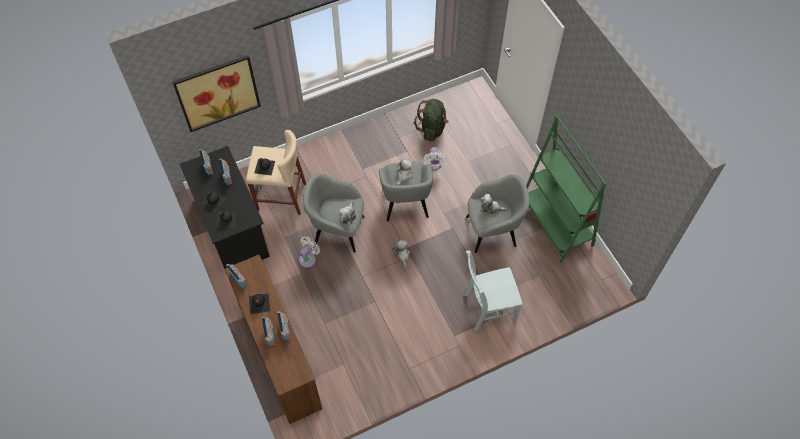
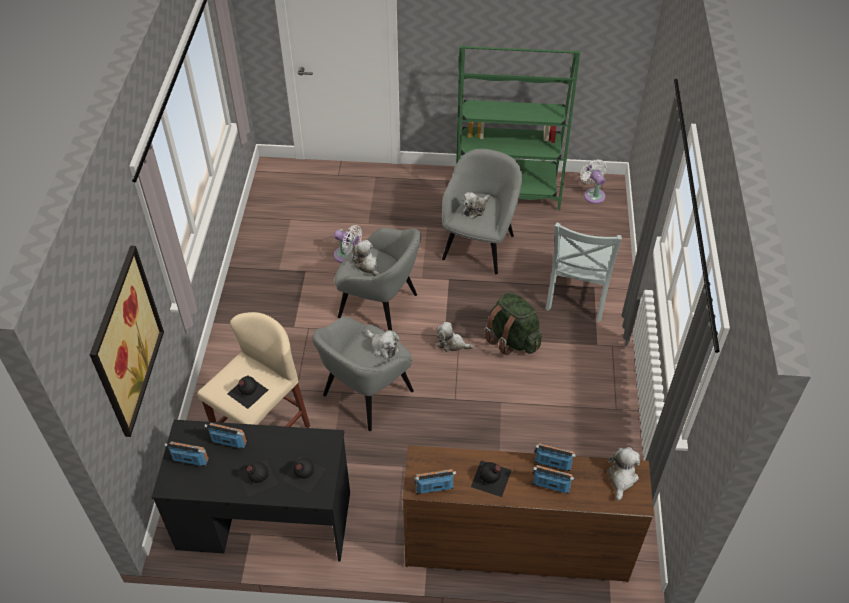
camera: 60 degrees left, 10 degrees down
white fan [299,236,320,268] -> white fan moved to [580,159,607,204]
green backpack [414,99,449,141] -> green backpack moved to [485,292,542,356]
none -> plush toy [607,447,640,501]

